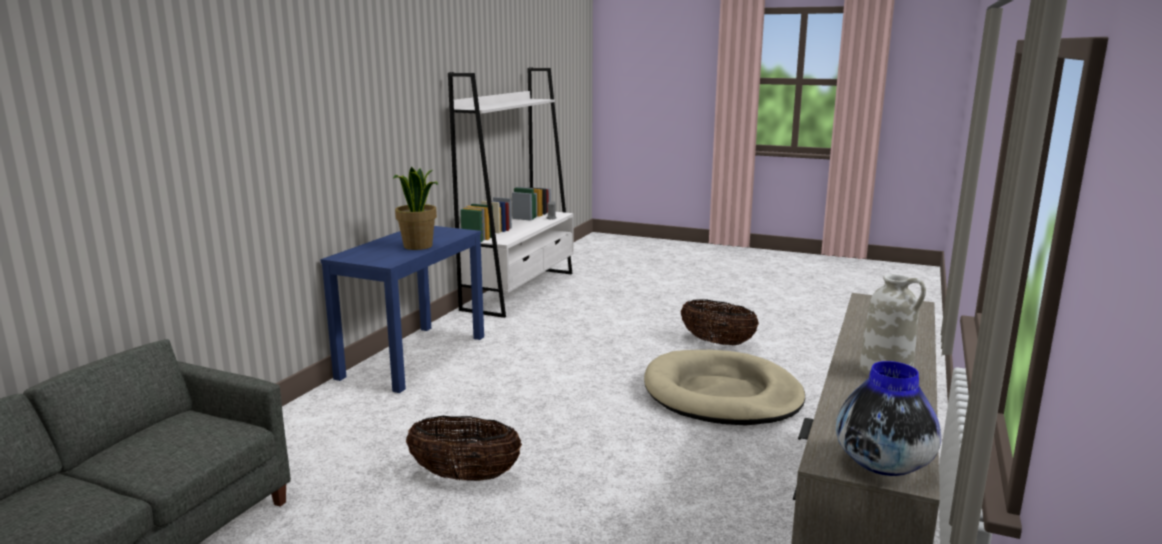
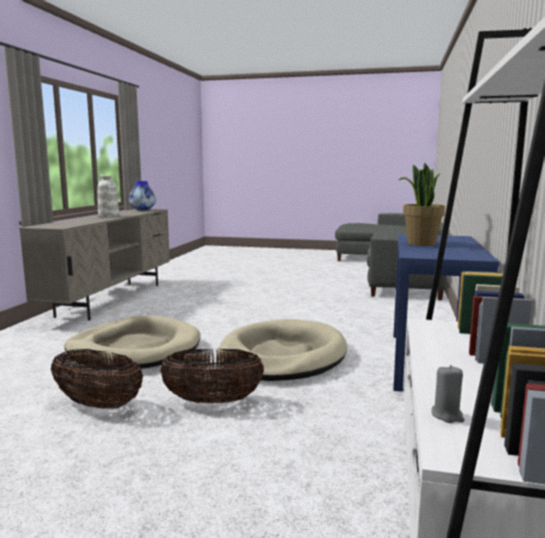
camera: 170 degrees right, 5 degrees down
basket [406,416,522,481] -> basket moved to [160,349,264,403]
none -> beige dog bed [218,319,347,381]

